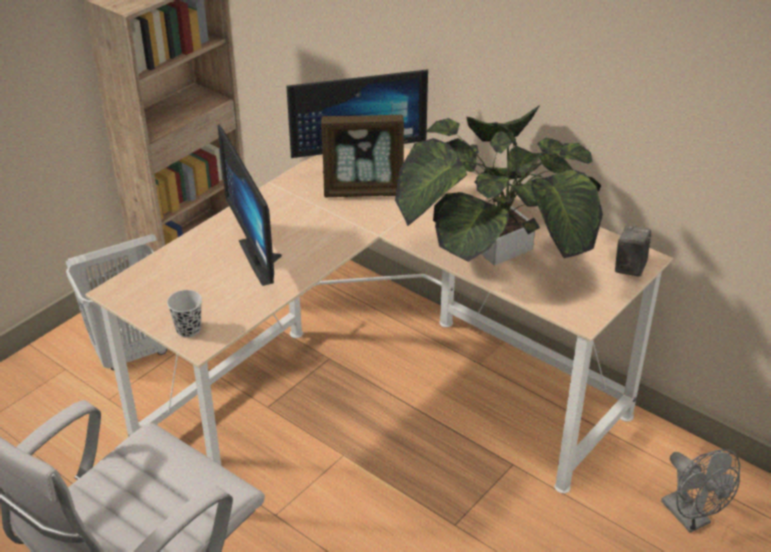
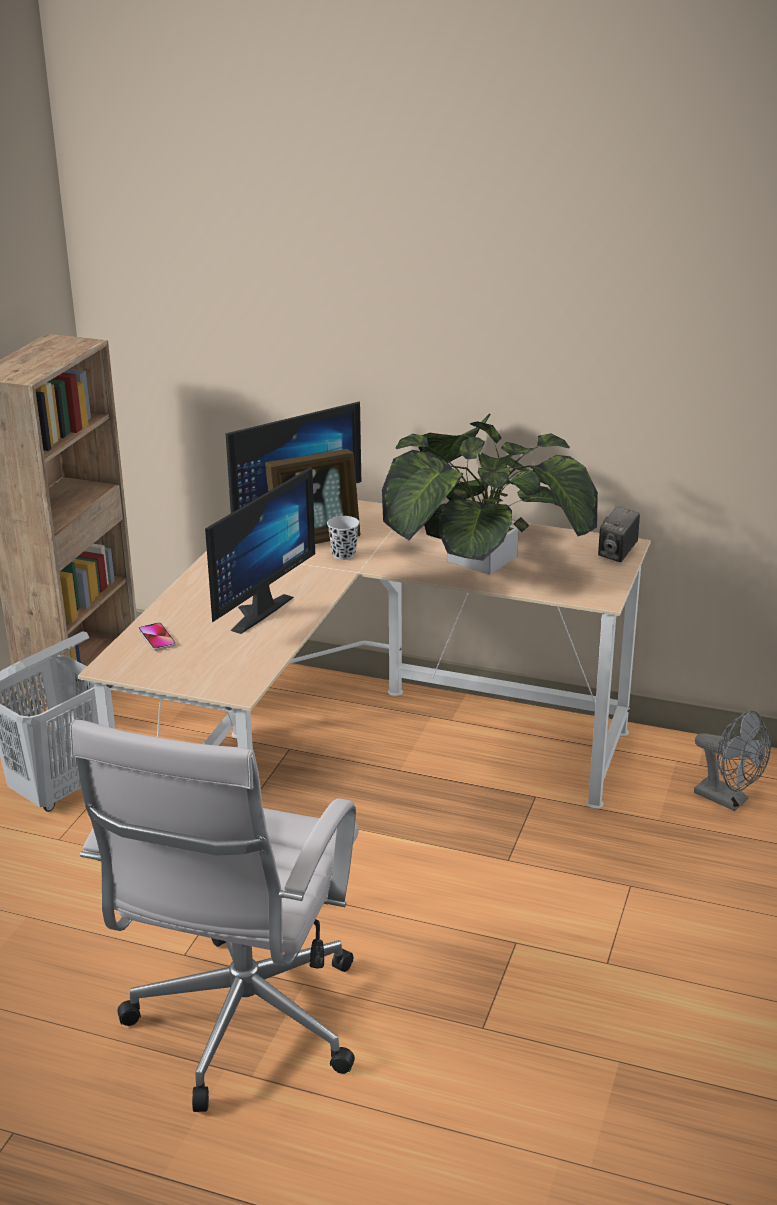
camera: 20 degrees left, 10 degrees down
black cup [167,290,202,338] -> black cup moved to [327,516,359,560]
monitor [218,124,282,286] -> monitor turned 105 degrees counterclockwise [205,467,315,634]
camera [615,226,651,277] -> camera turned 150 degrees counterclockwise [598,506,640,562]
none -> phone [138,622,176,651]

